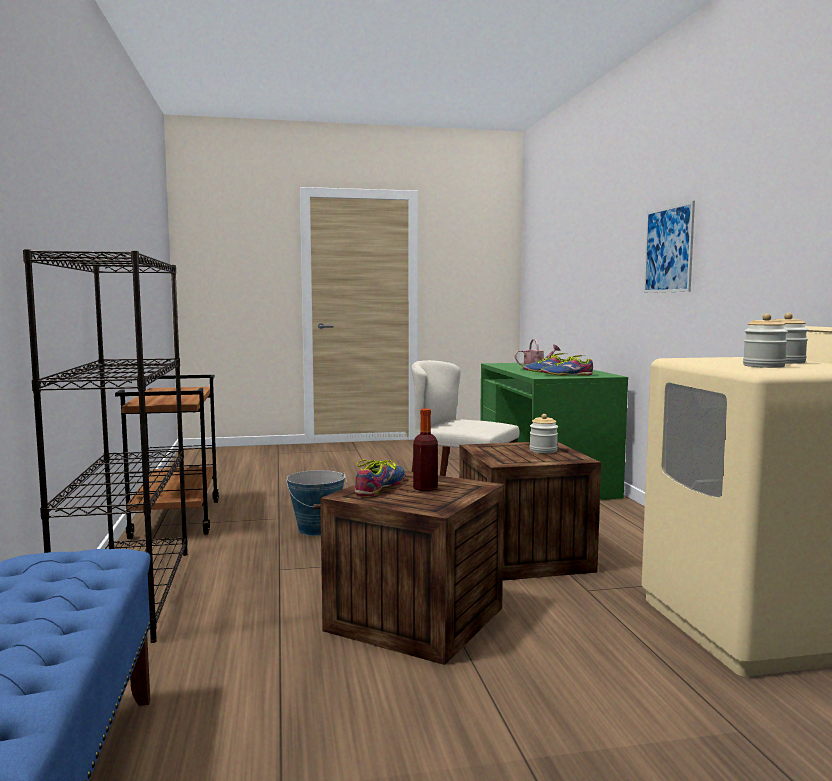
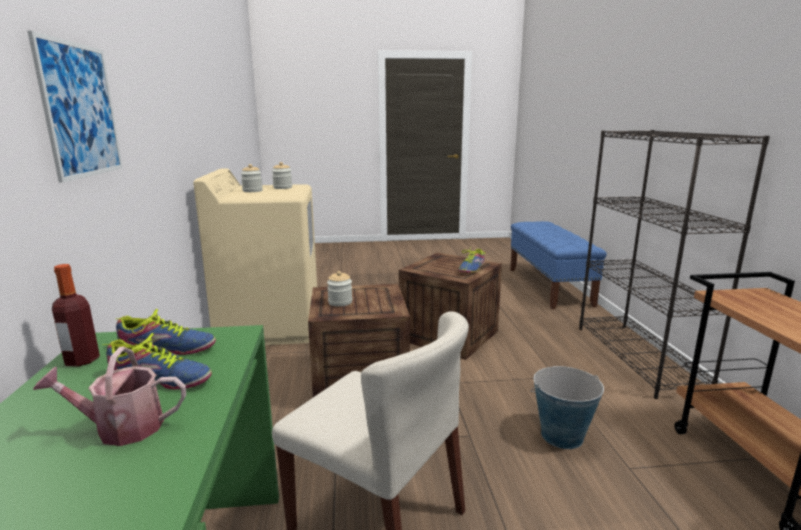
camera: 175 degrees left, 10 degrees up
bottle [413,409,438,491] -> bottle moved to [52,264,100,367]

